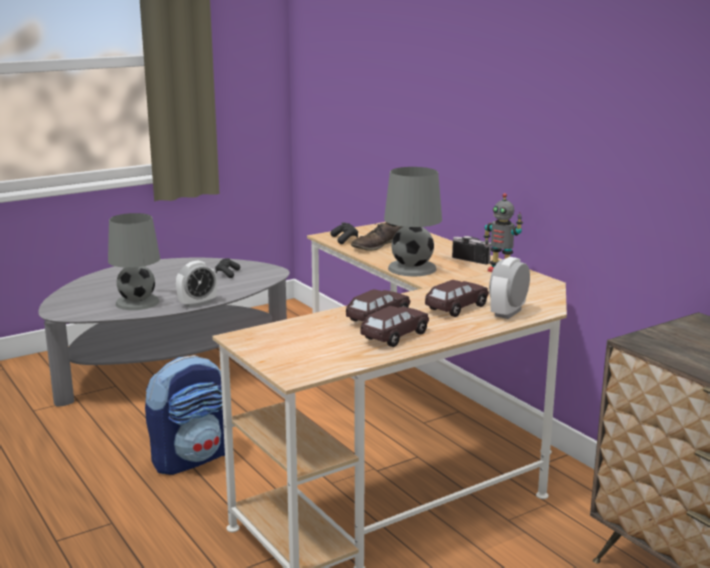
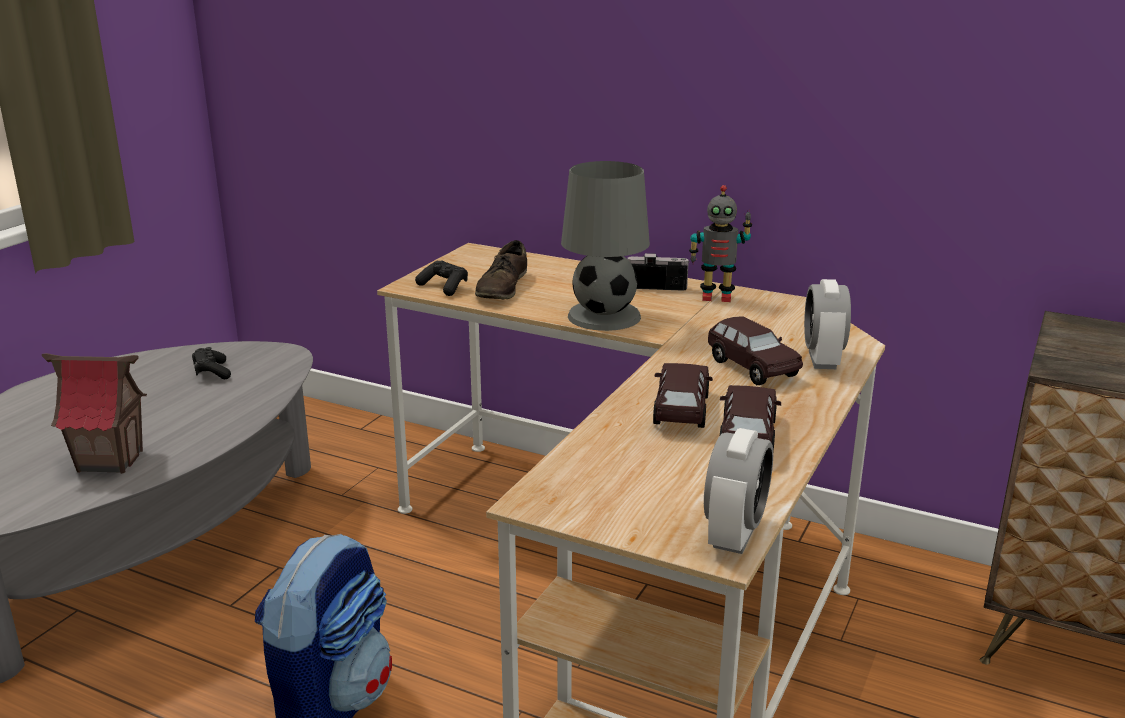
camera: 30 degrees left, 5 degrees up
grey table lamp [108,213,160,310] -> toy house [42,353,147,474]
alarm clock [176,260,217,308] -> alarm clock moved to [704,428,773,554]
brown toy car [425,280,489,317] -> brown toy car turned 135 degrees clockwise [708,316,803,385]

